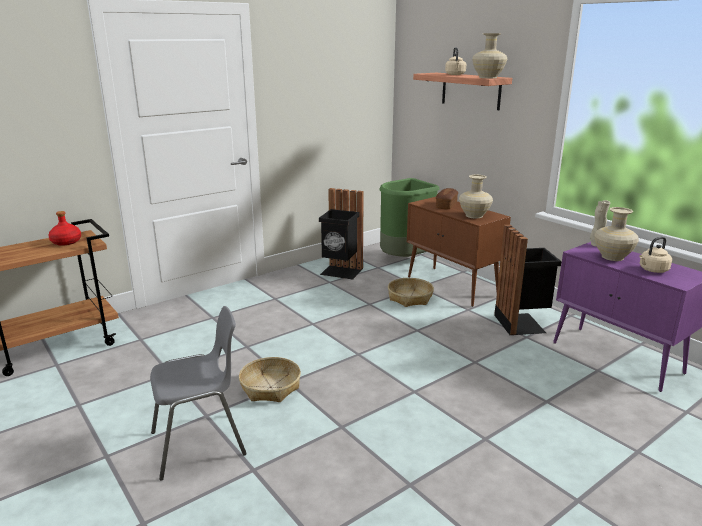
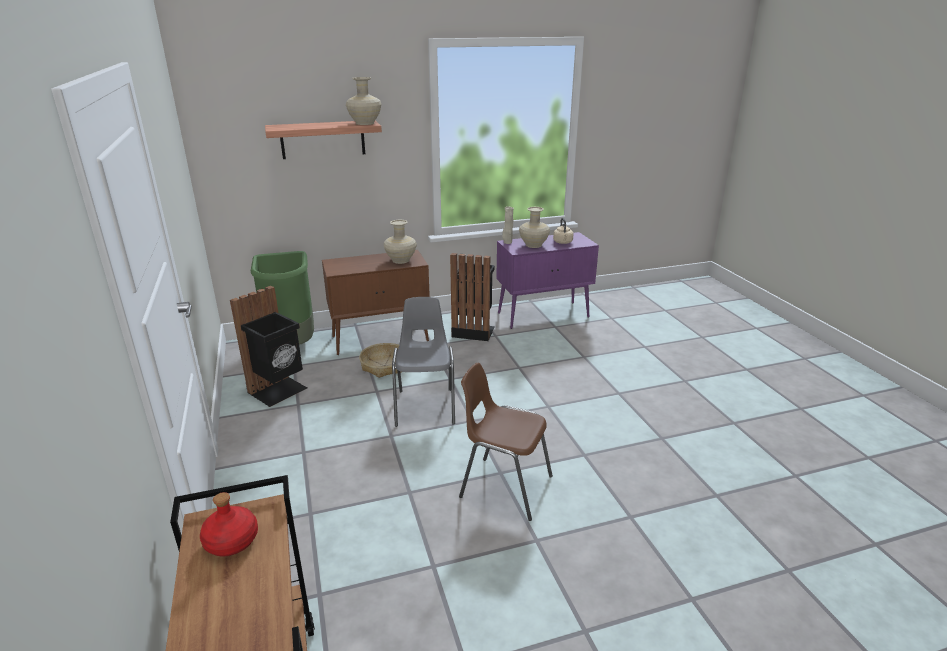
camera: 70 degrees left, 5 degrees up
grey chair [150,306,247,480] -> grey chair moved to [392,297,455,427]
basket [239,357,301,402] -> brown chair [459,363,553,521]
bread [436,188,458,209] -> none
beige kettle [445,47,466,75] -> none

